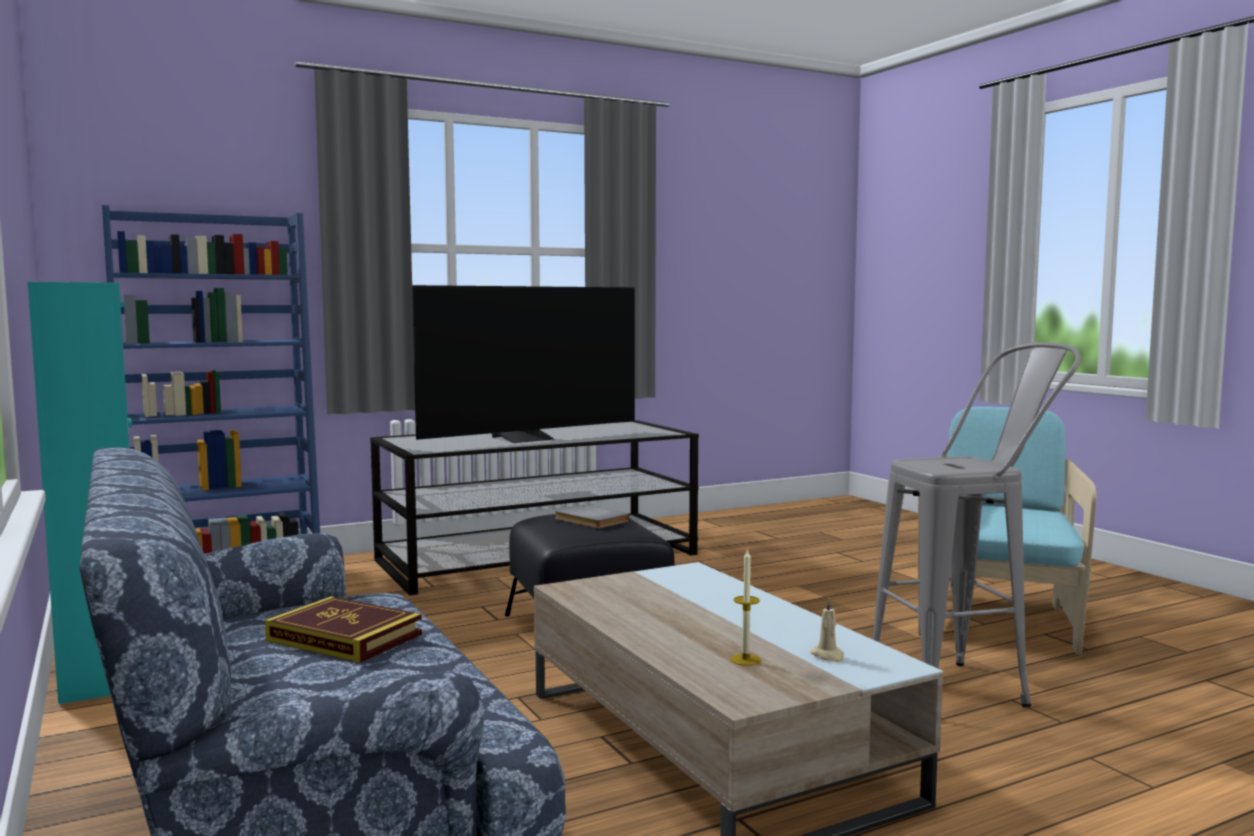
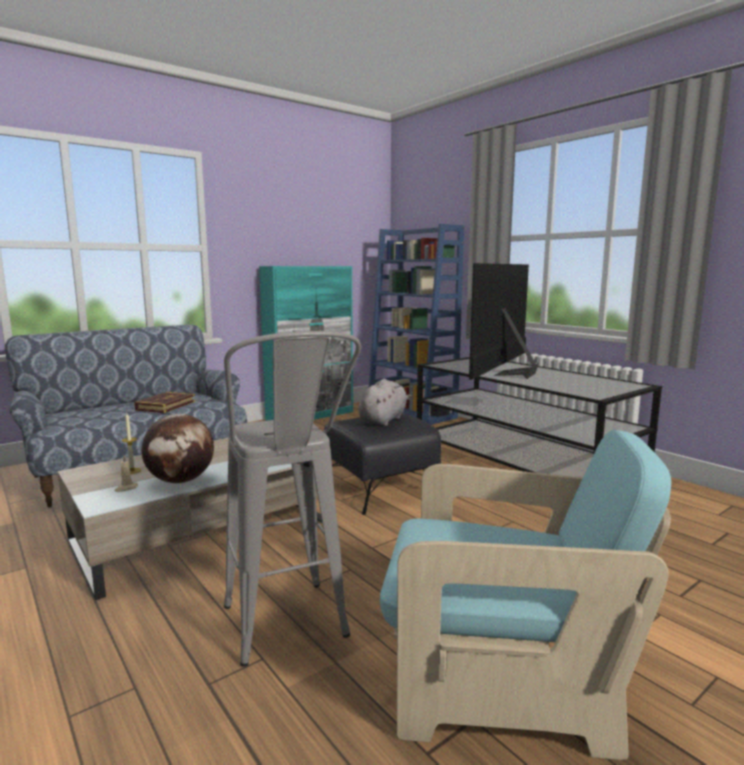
camera: 80 degrees right, 5 degrees up
television [412,285,635,443] -> television turned 75 degrees clockwise [469,263,539,380]
grey book [555,505,629,529] -> grey plush toy [358,379,412,426]
none -> globe [141,414,214,483]

